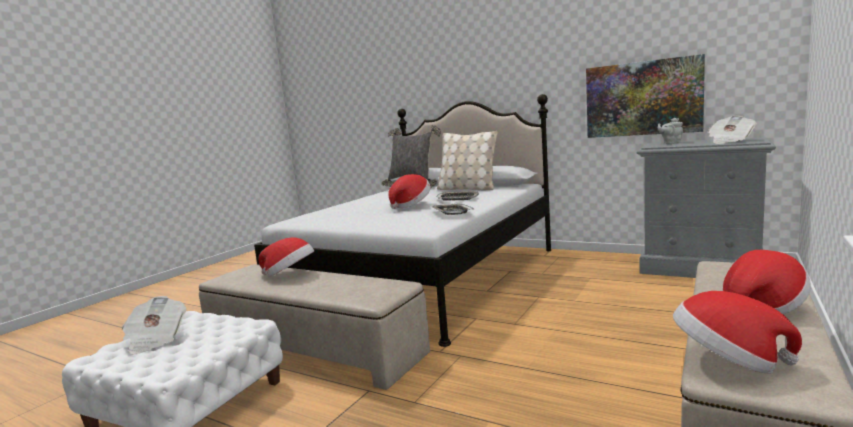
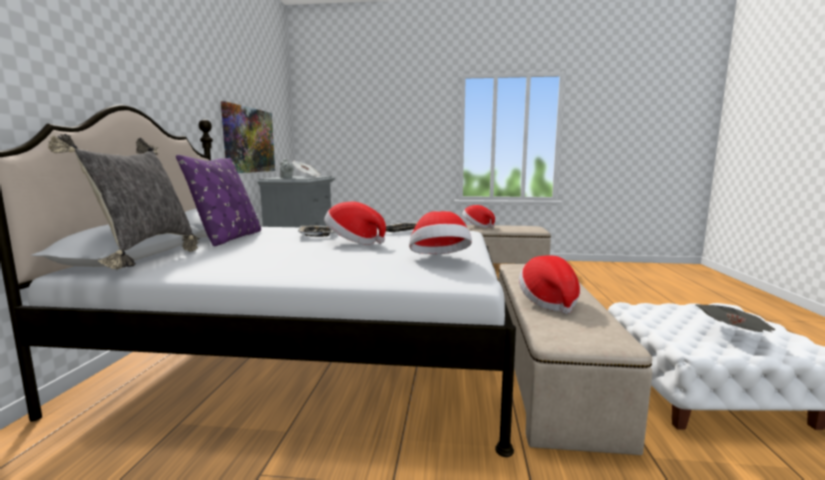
camera: 115 degrees left, 0 degrees up
beige pillow [437,131,498,190] -> purple pillow [176,155,261,246]
hat [673,291,802,373] -> hat moved to [409,211,472,254]

